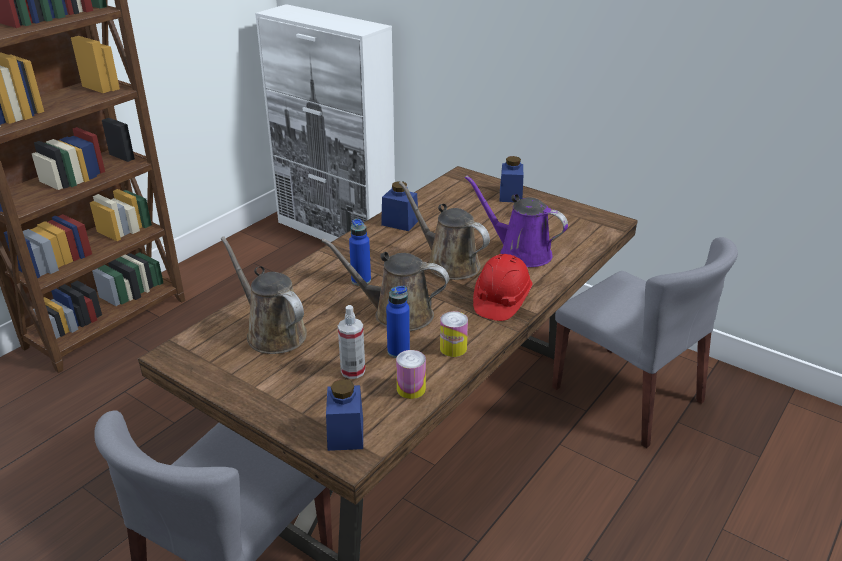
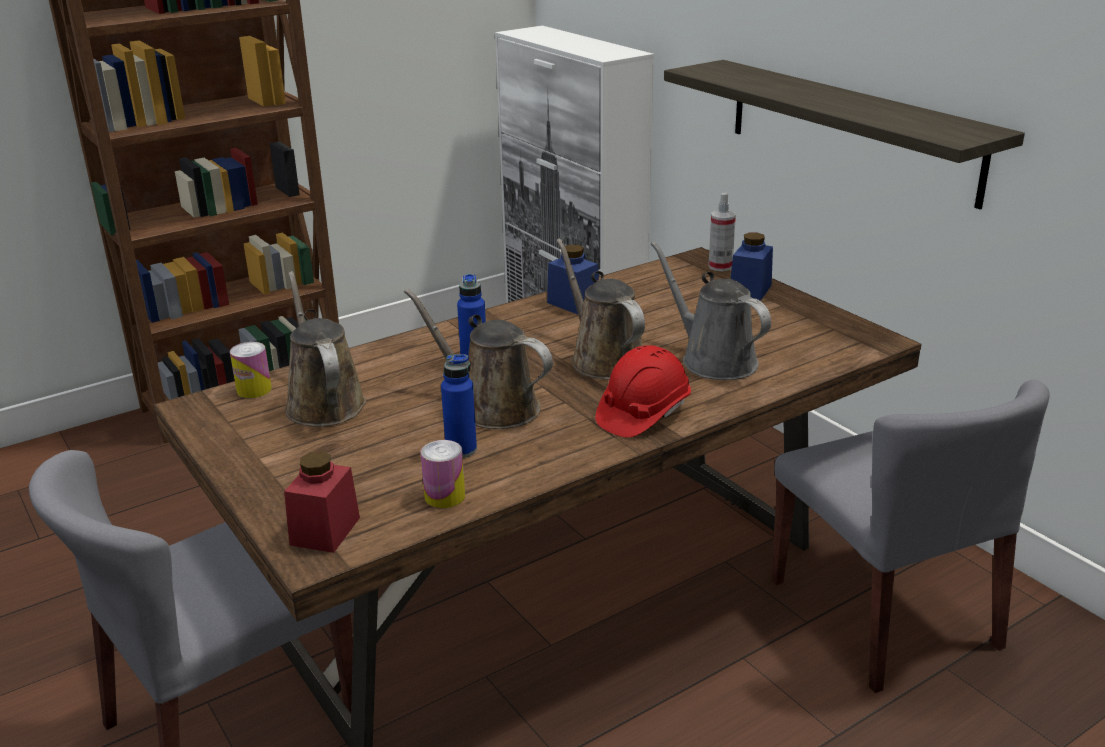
camera: 20 degrees right, 5 degrees down
blue jar [326,379,363,451] -> red jar [284,451,360,553]
spray bottle [338,305,365,379] -> spray bottle moved to [708,192,736,271]
can [440,311,468,357] -> can moved to [230,342,272,398]
purple watering can [465,175,568,267] -> grey watering can [651,241,771,380]
none -> shelf [664,60,1025,209]

